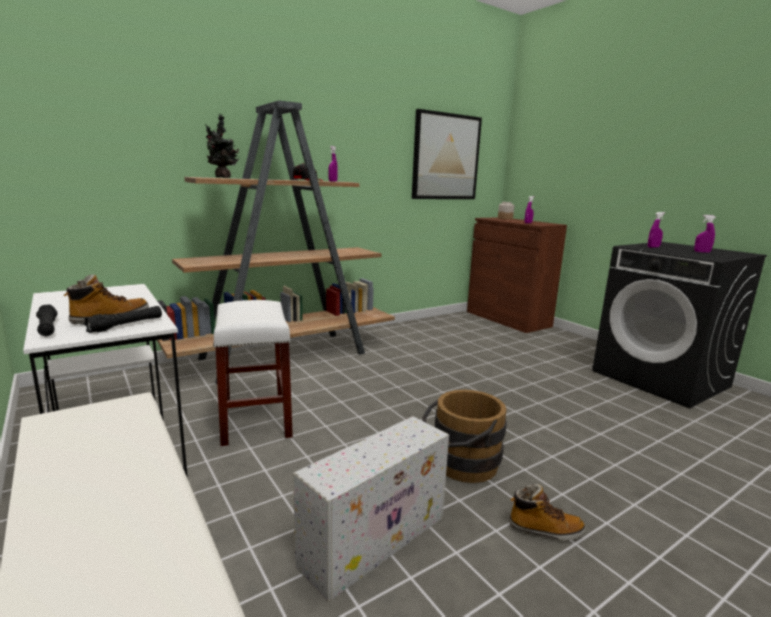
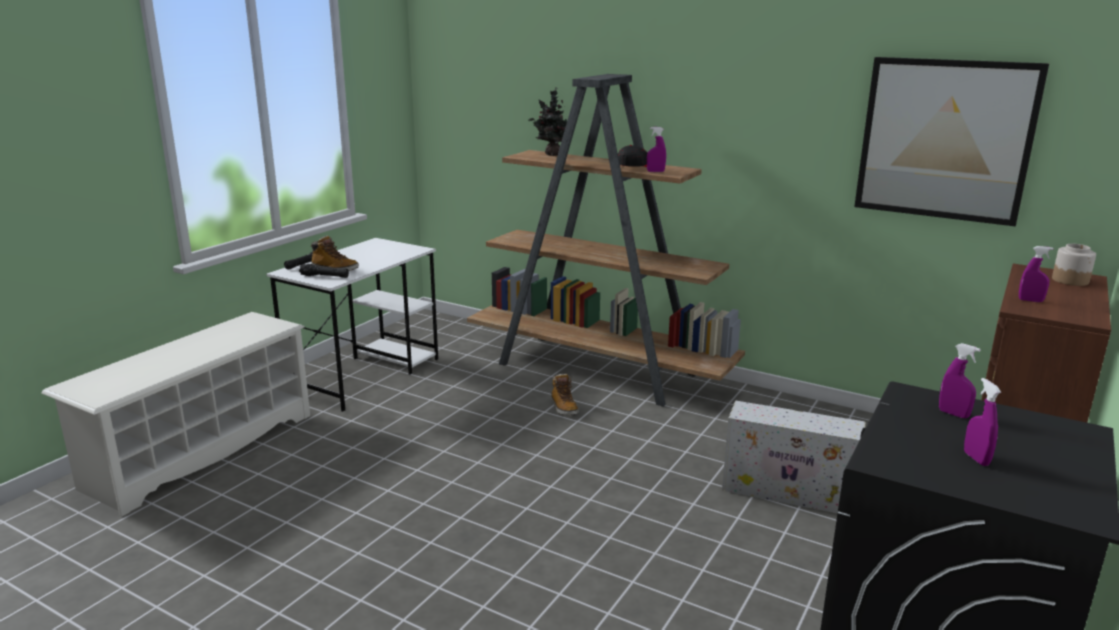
camera: 65 degrees right, 5 degrees up
white stool [213,300,293,447] -> none
white storage box [293,416,449,602] -> white storage box moved to [722,401,865,514]
brown bucket [422,390,507,483] -> none
boot [509,484,586,541] -> boot moved to [551,374,579,415]

